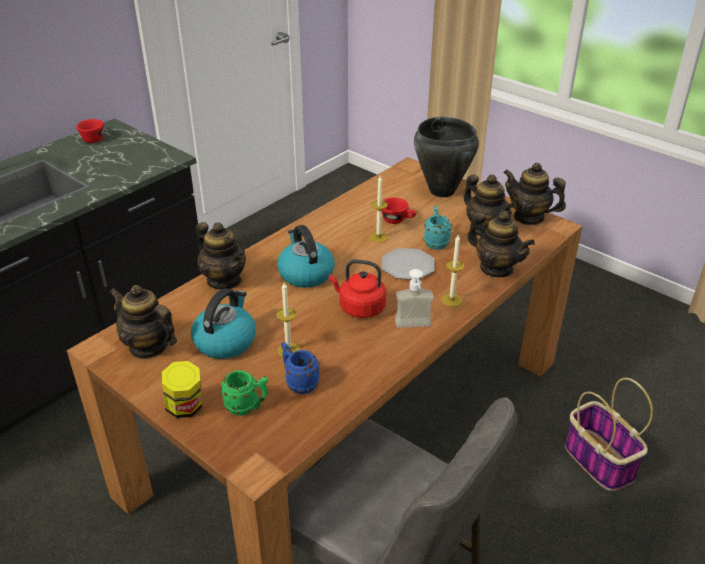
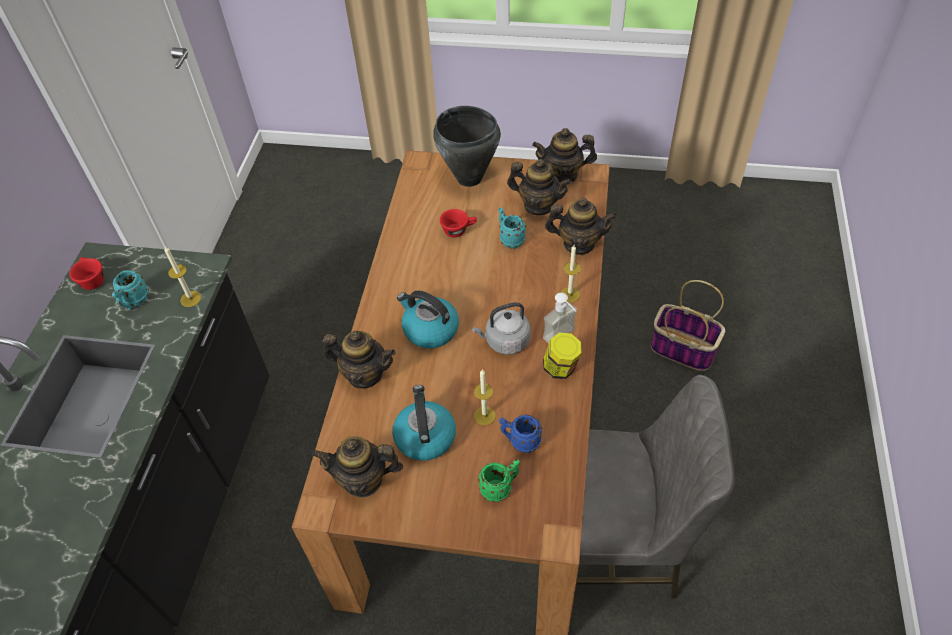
camera: 30 degrees left, 15 degrees up
jar [162,361,202,418] -> jar moved to [543,333,582,379]
red kettle [329,259,386,318] -> grey kettle [472,302,531,355]
candle [369,176,388,243] -> candle moved to [165,247,201,307]
plate [381,248,435,280] -> none
none -> turquoise mug [112,270,149,310]

